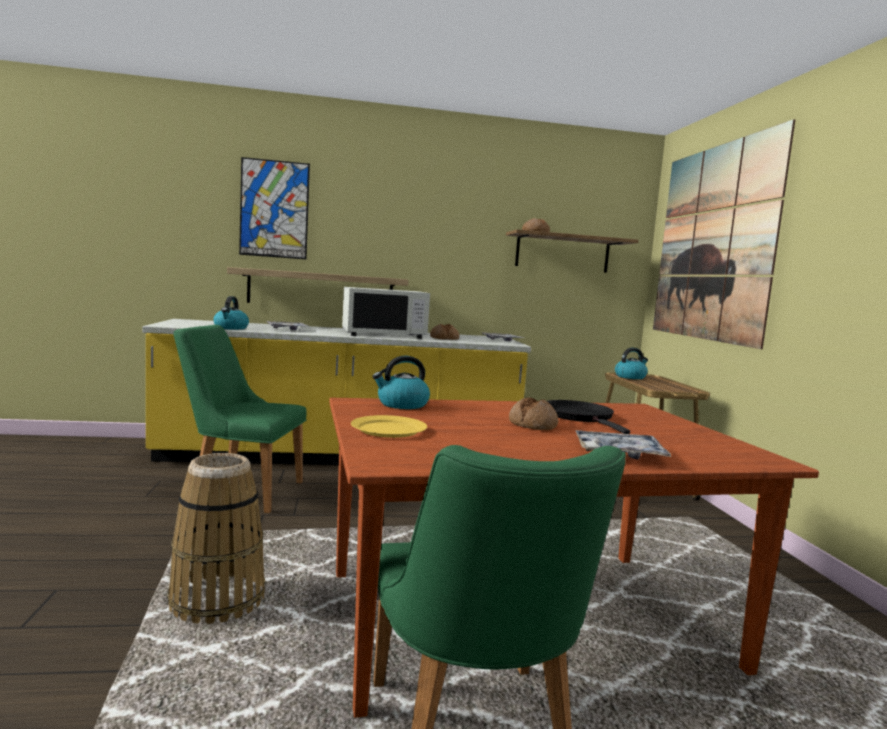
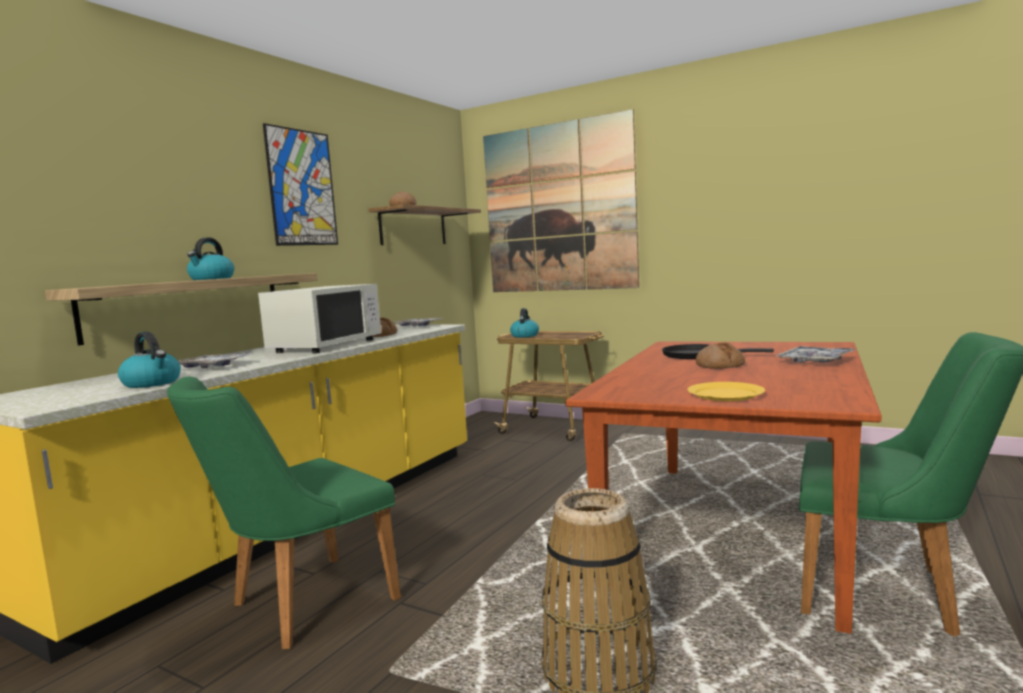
camera: 50 degrees left, 0 degrees up
picture [239,157,310,259] -> picture moved to [263,123,338,246]
kettle [372,356,430,409] -> kettle moved to [187,237,234,280]

